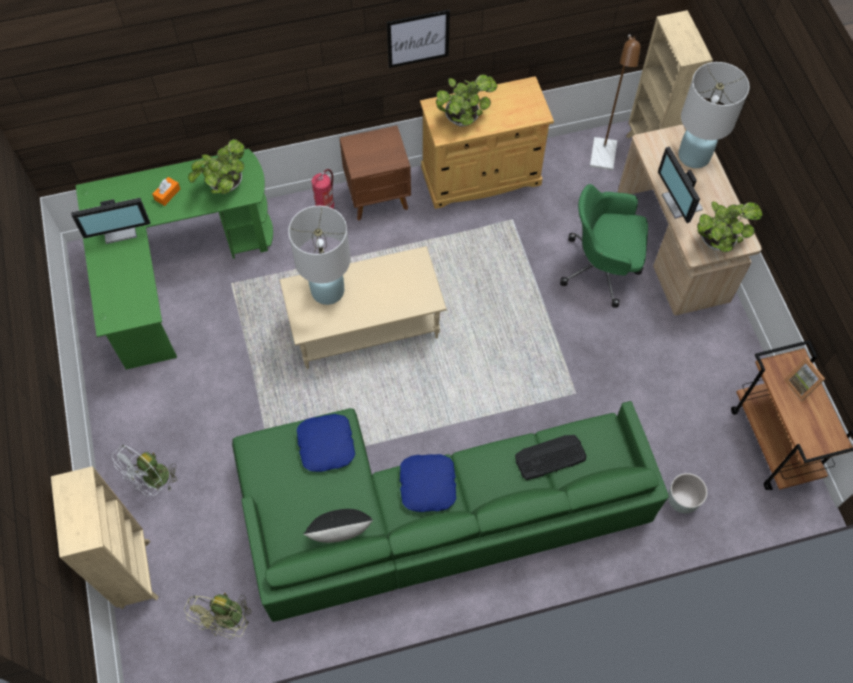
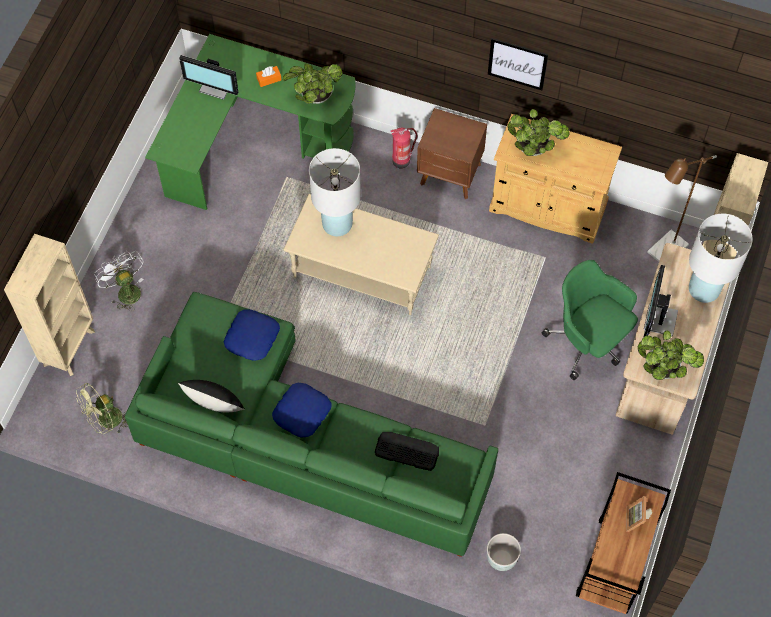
camera: 35 degrees right, 0 degrees up
white fan [112,445,177,496] -> white fan turned 75 degrees clockwise [94,251,144,311]

